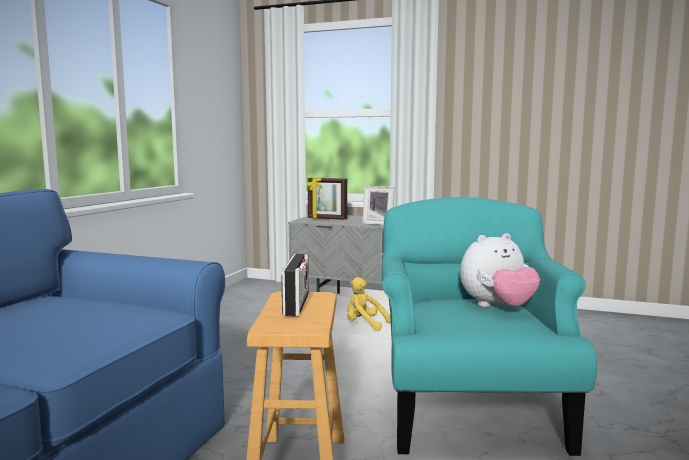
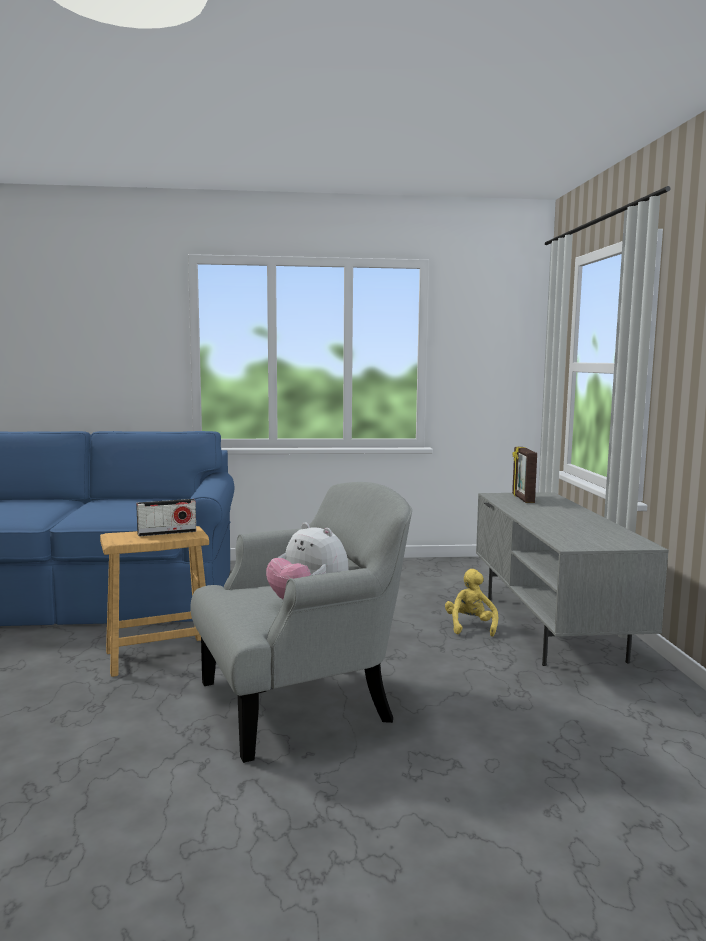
camera: 65 degrees right, 0 degrees up
picture frame [362,186,395,225] -> none
turquoise armchair [381,197,597,456] -> grey armchair [190,482,412,763]

